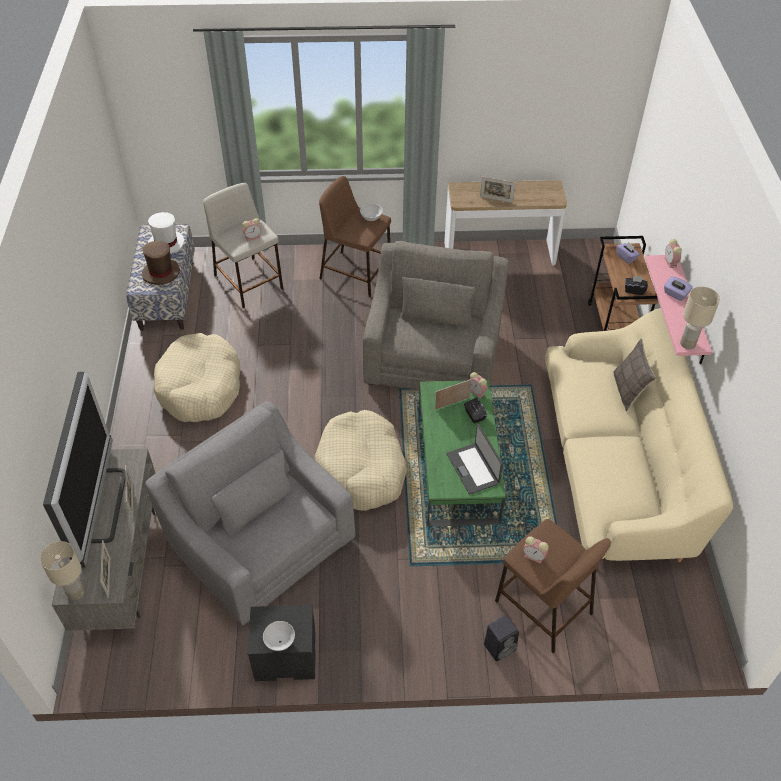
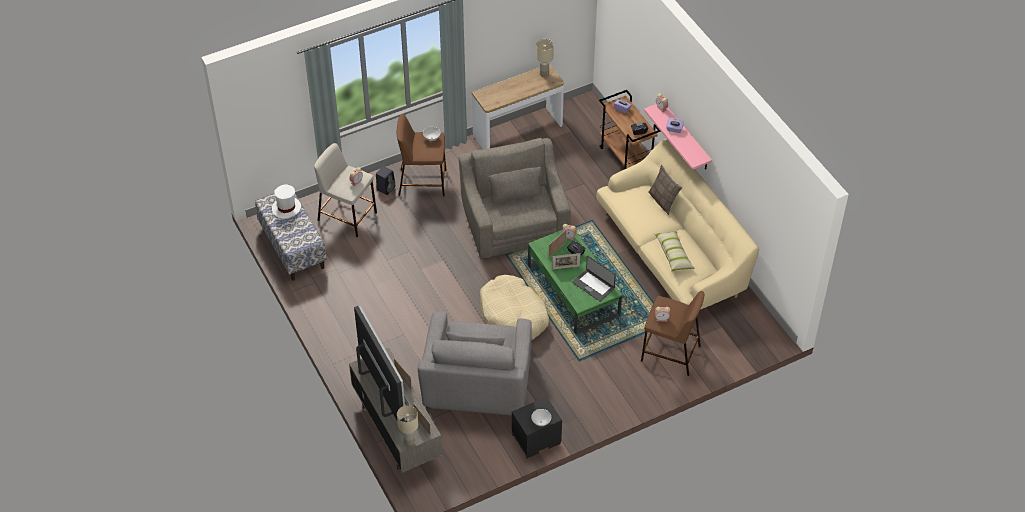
camera: 25 degrees left, 0 degrees up
brown hat [142,241,180,285] -> none
grey armchair [145,401,355,626] -> grey armchair turned 105 degrees counterclockwise [418,311,532,416]
beige dog bed [154,333,240,422] -> none
picture frame [480,177,516,203] -> picture frame moved to [552,253,580,270]
black speaker [484,615,519,662] -> black speaker moved to [376,166,395,195]
beige table lamp [680,287,720,349] -> beige table lamp moved to [536,39,554,77]
none -> pillow [654,231,695,271]

